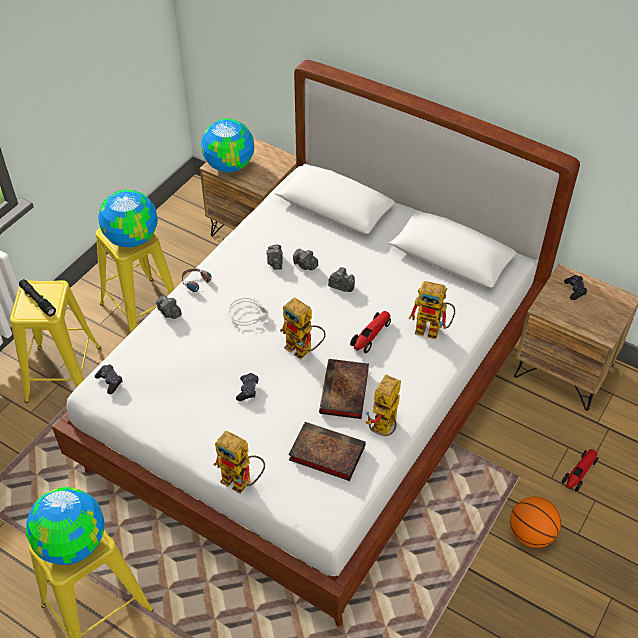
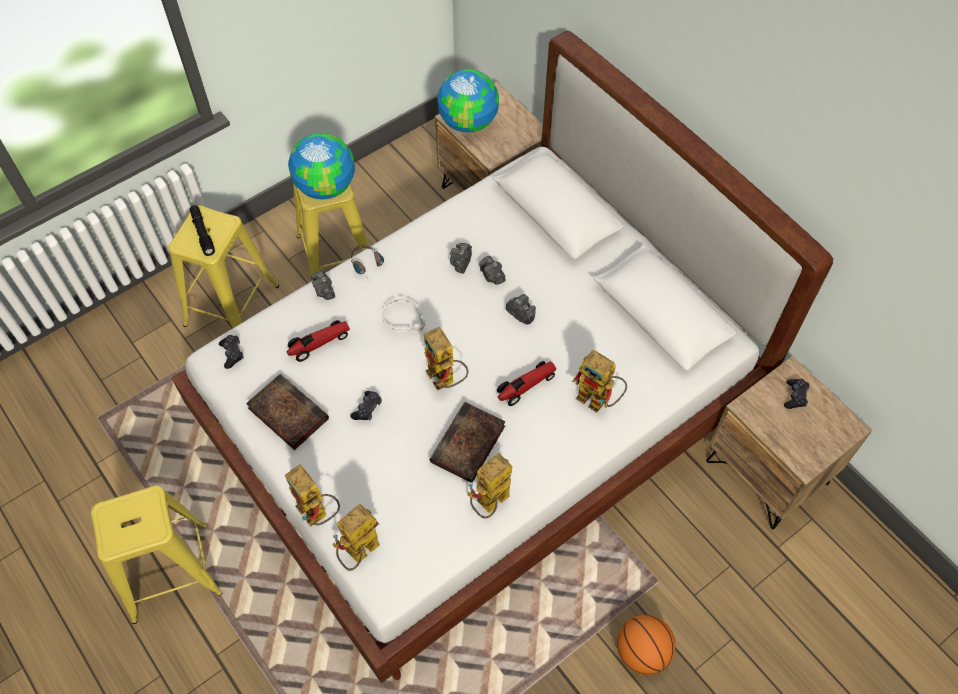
camera: 20 degrees right, 10 degrees up
globe [26,487,105,565] -> none
book [288,422,366,481] -> book moved to [246,374,329,450]
toy car [562,449,598,492] -> toy car moved to [286,320,350,362]
none -> toy robot [332,504,380,571]

